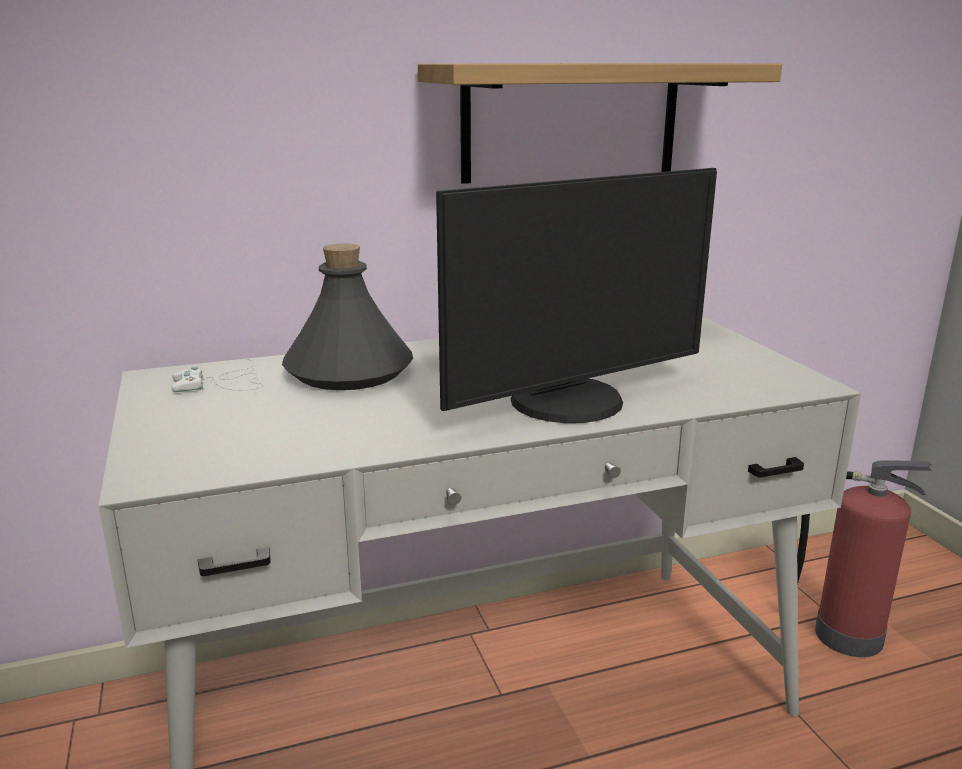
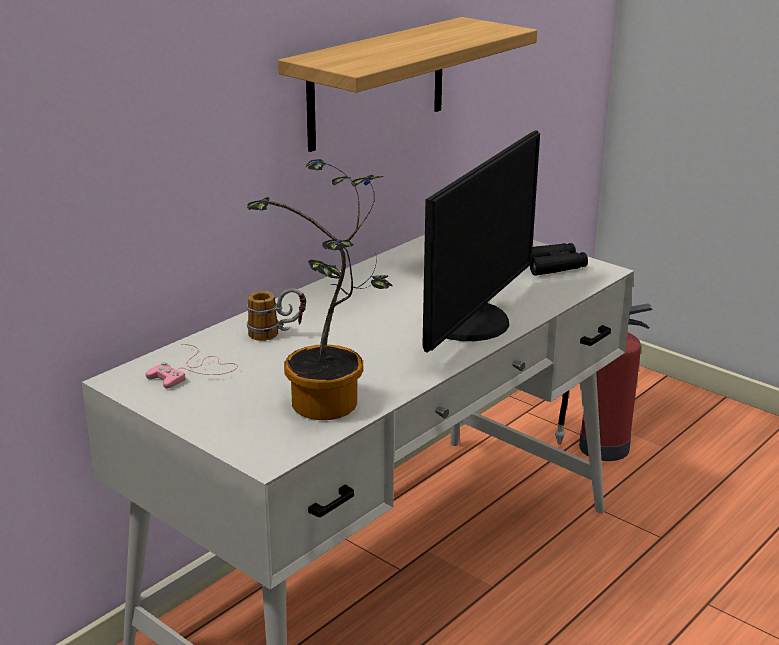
camera: 30 degrees left, 5 degrees up
white game controller [171,359,263,392] -> pink game controller [146,344,238,388]
grey bottle [282,243,413,390] -> mug [247,288,306,341]
none -> potted plant [247,159,393,420]
none -> black binoculars [530,243,588,276]

